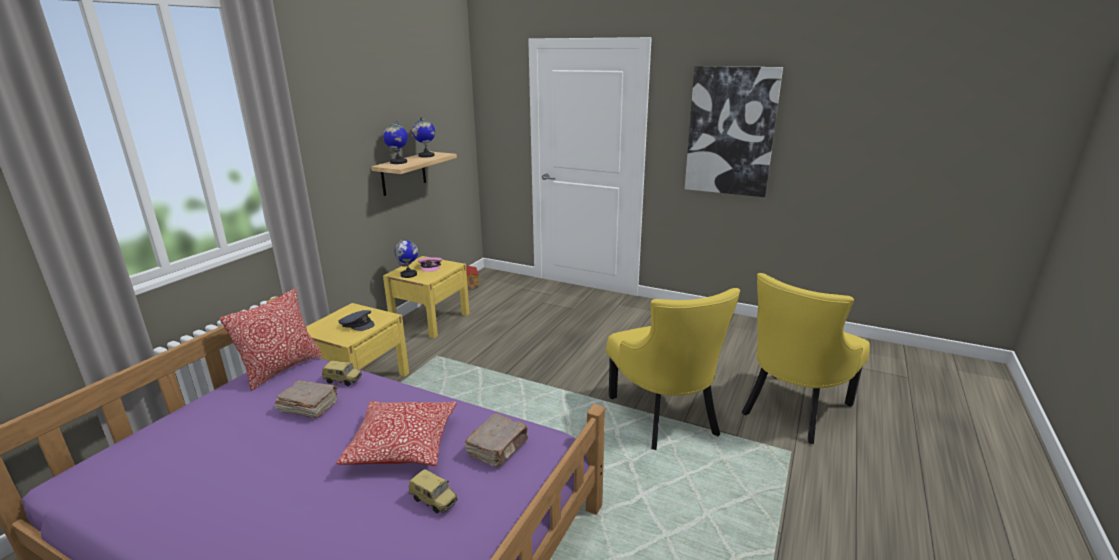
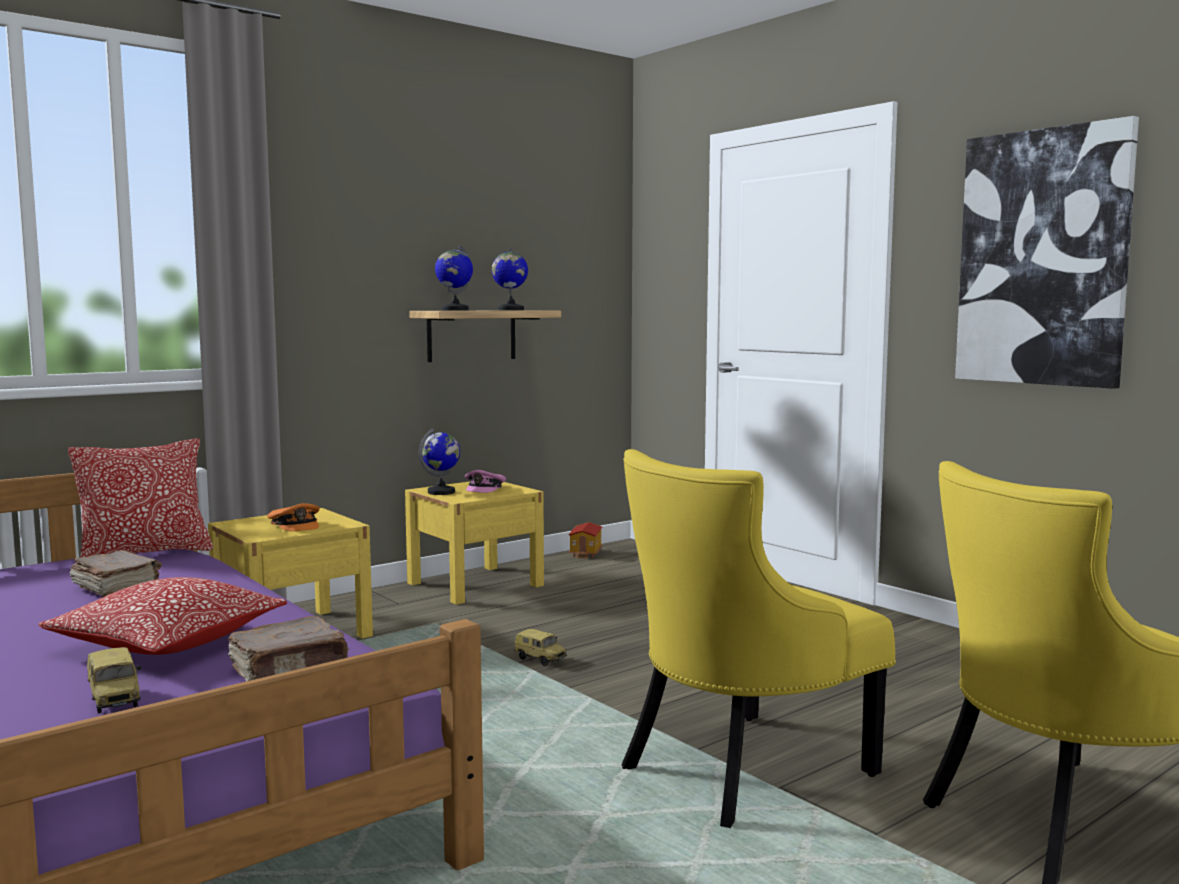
camera: 25 degrees right, 15 degrees down
toy car [322,361,362,386] -> toy car moved to [514,629,567,666]
grey cap [338,310,375,331] -> orange cap [267,503,320,531]
yellow chair [606,288,740,450] -> yellow chair turned 45 degrees clockwise [622,449,896,828]

